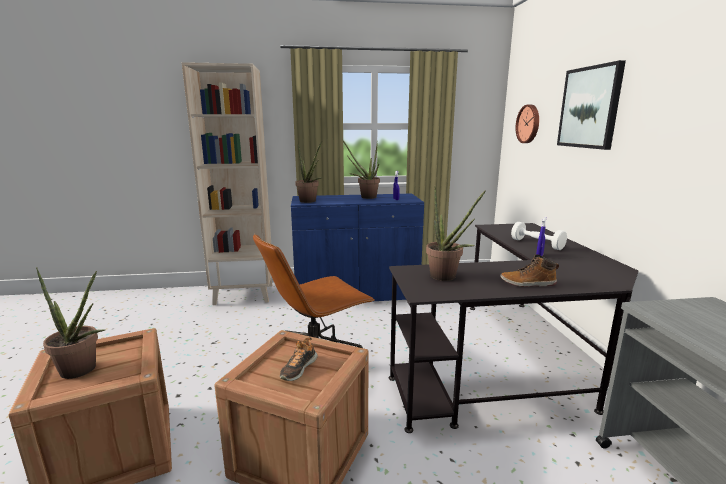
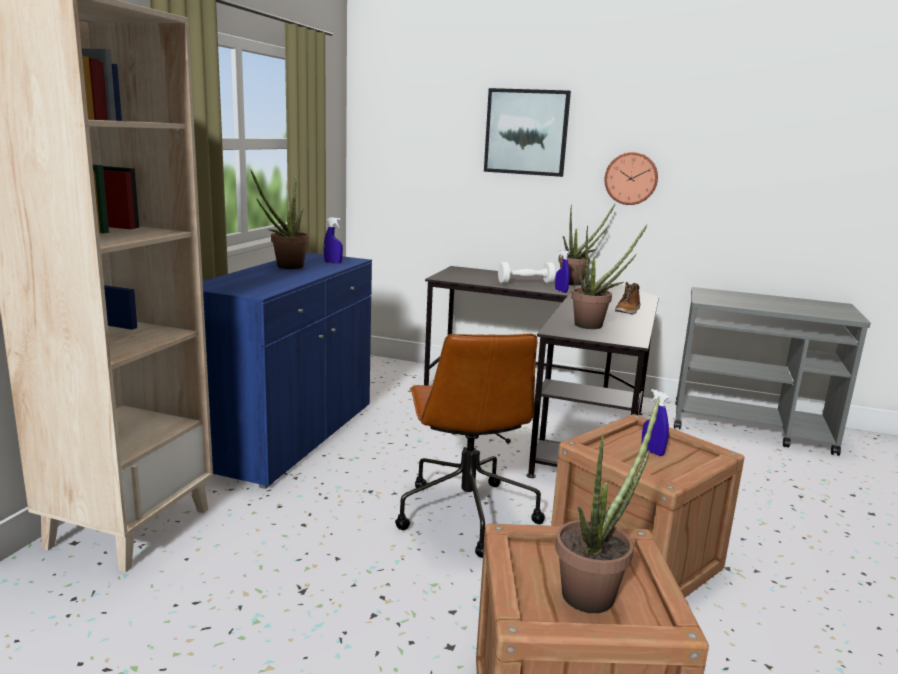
camera: 65 degrees left, 0 degrees up
shoe [280,337,318,381] -> blue spray bottle [641,389,669,456]
potted plant [295,141,322,203] -> potted plant moved to [558,203,616,286]
wall clock [516,105,539,143] -> wall clock moved to [605,152,658,205]

